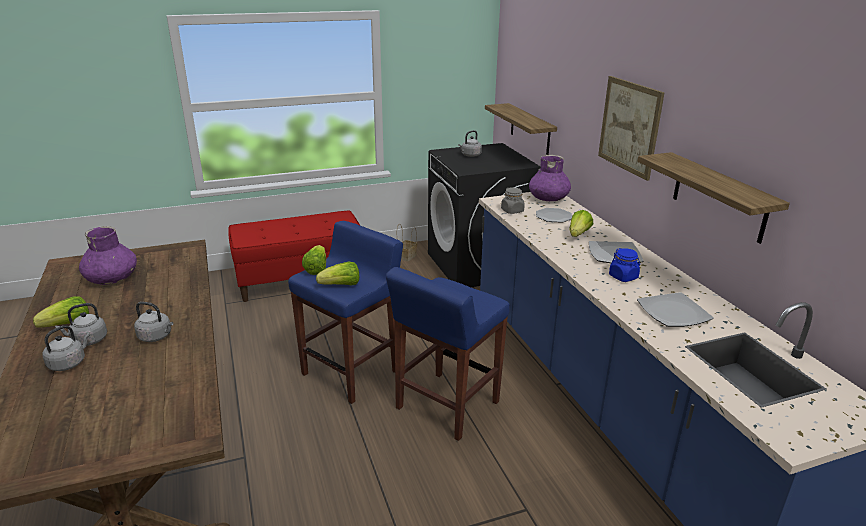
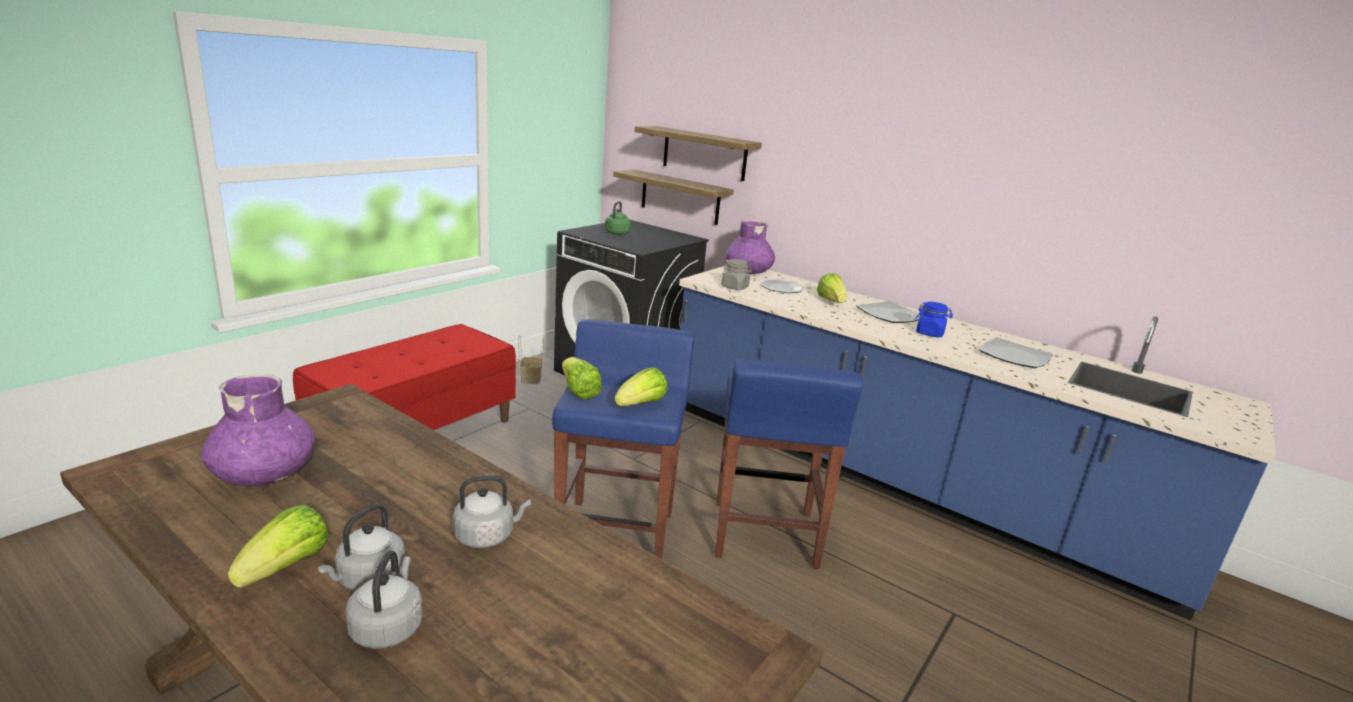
camera: 35 degrees left, 5 degrees down
grey kettle [458,130,482,157] -> green kettle [605,201,631,235]
picture [598,76,665,181] -> none
shelf [638,152,790,244] -> shelf moved to [634,126,762,181]

